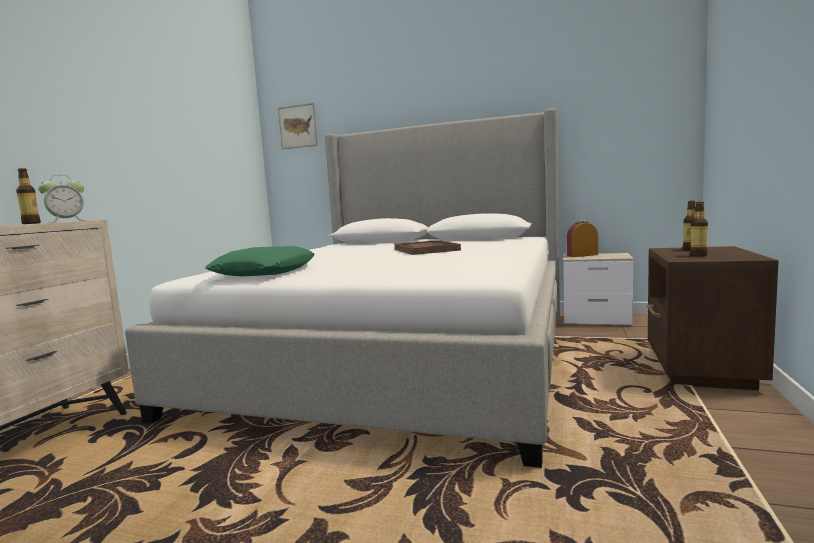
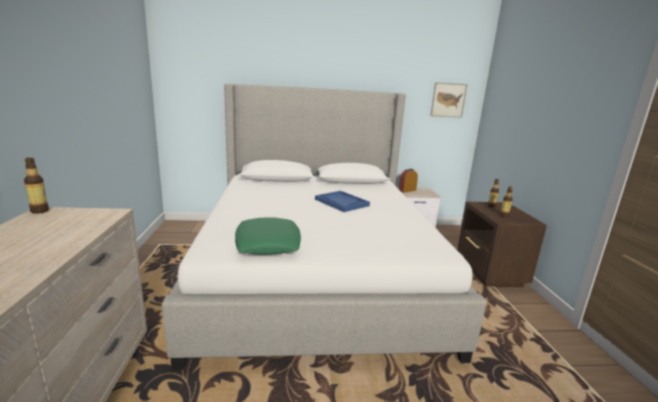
camera: 25 degrees left, 10 degrees up
alarm clock [38,175,86,223] -> none
picture [278,103,318,149] -> picture moved to [431,82,468,118]
brown tray [395,240,461,255] -> blue tray [315,191,370,212]

